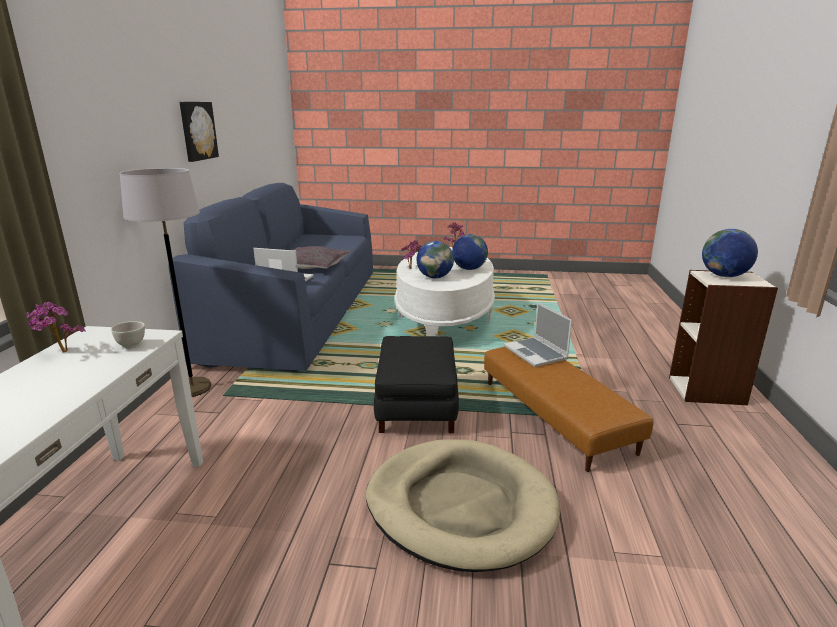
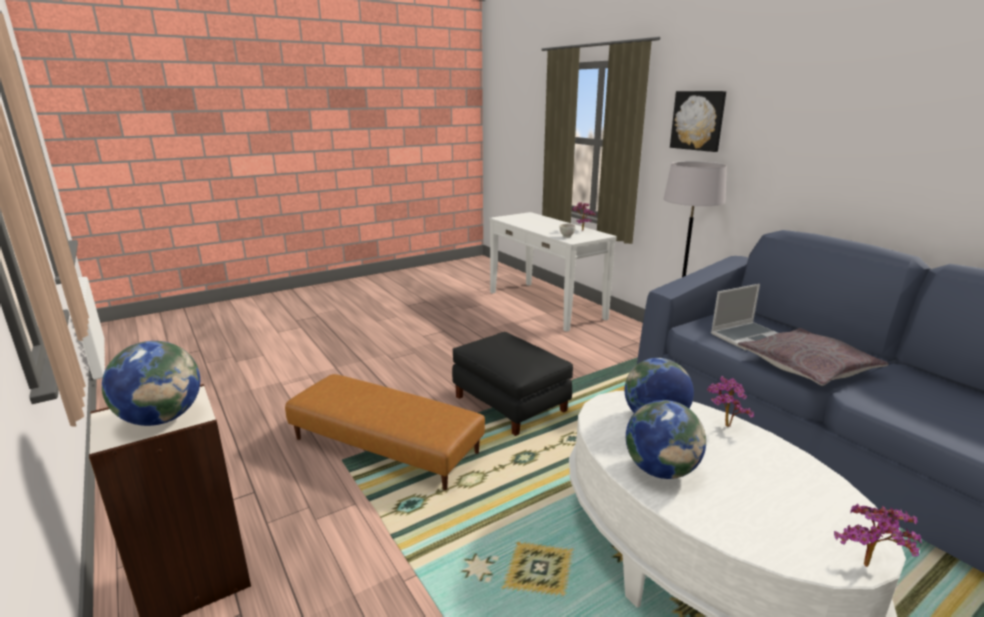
camera: 140 degrees right, 0 degrees up
picture [179,102,219,162] -> picture moved to [670,91,726,152]
beige dog bed [366,439,560,572] -> none
laptop [504,302,572,367] -> none

